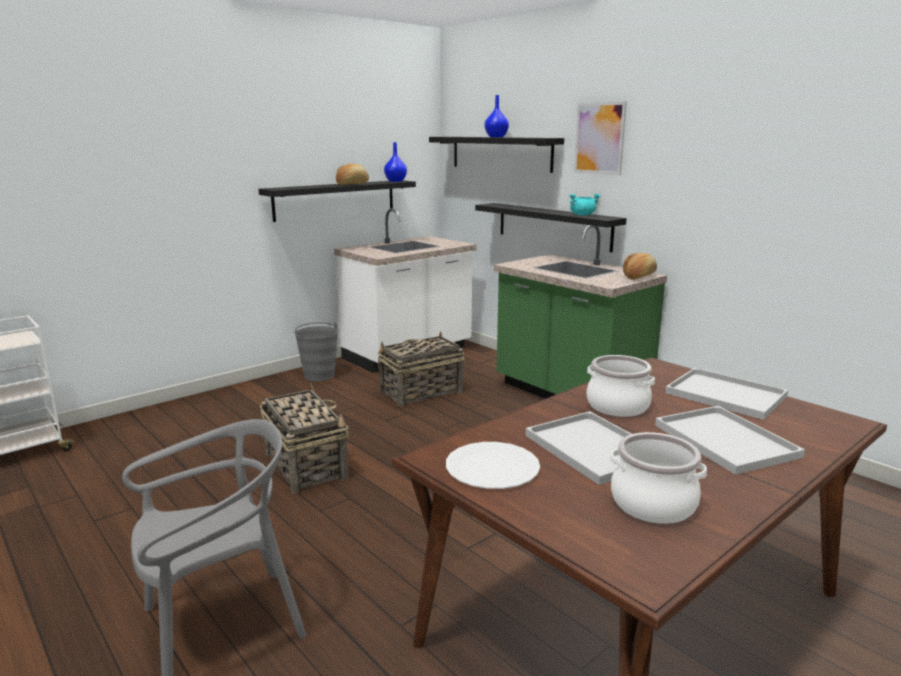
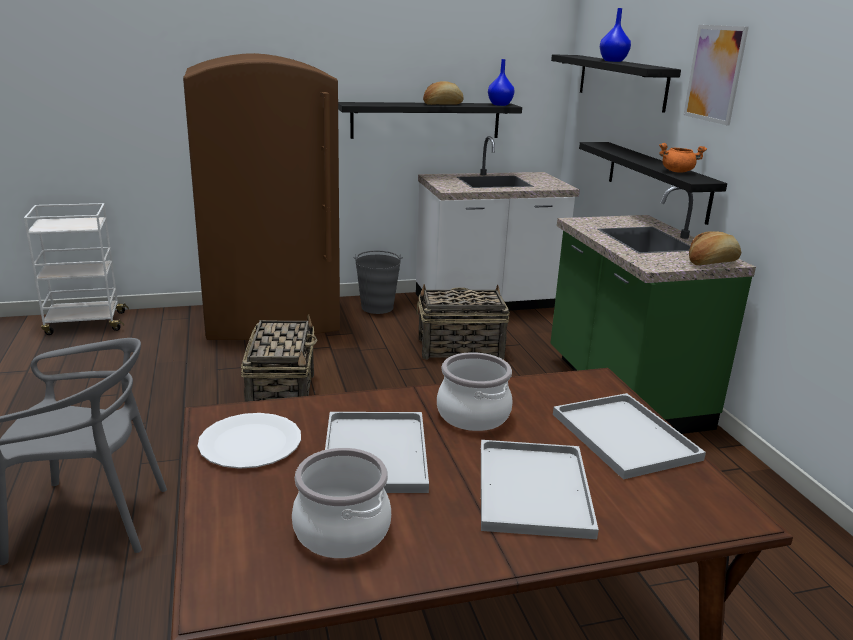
camera: 25 degrees right, 5 degrees up
turquoise cooking pot [569,193,601,215] -> orange cooking pot [659,143,707,173]
none -> brown fridge [183,53,340,340]

